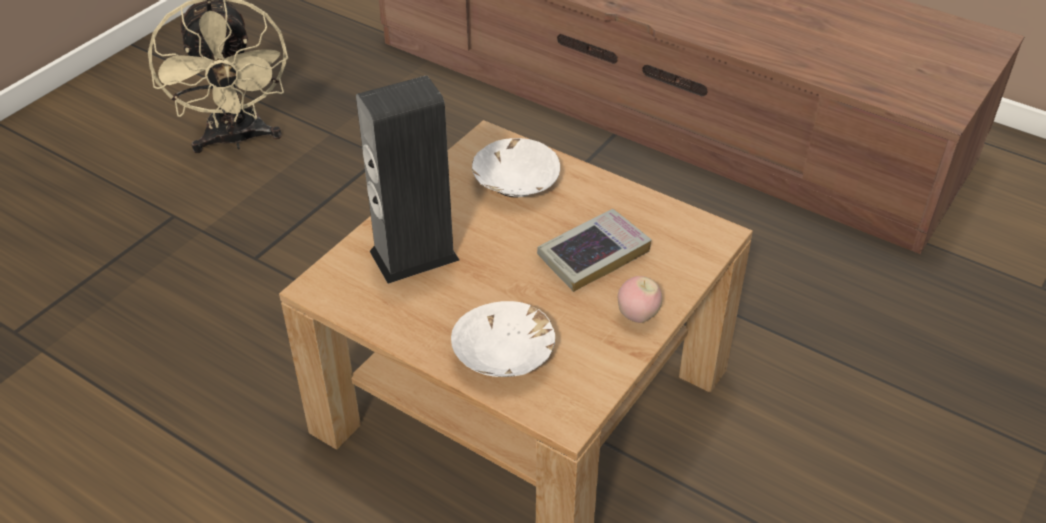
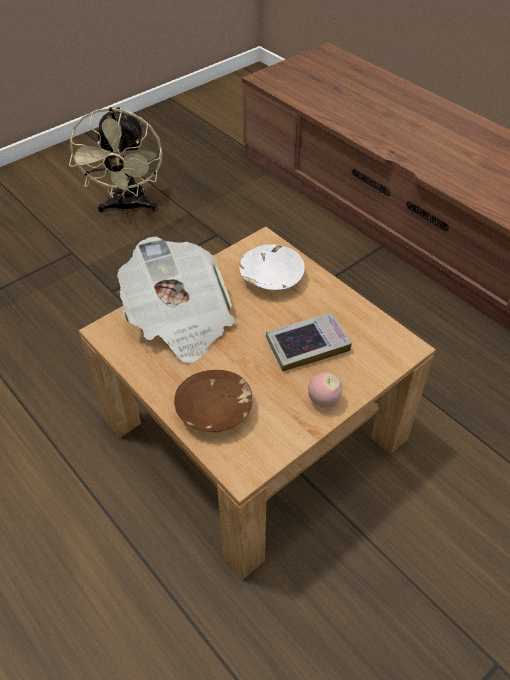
camera: 15 degrees right, 5 degrees up
speaker [356,75,459,284] -> newspaper [117,236,235,363]
white bowl [451,301,555,377] -> brown bowl [174,370,253,432]

